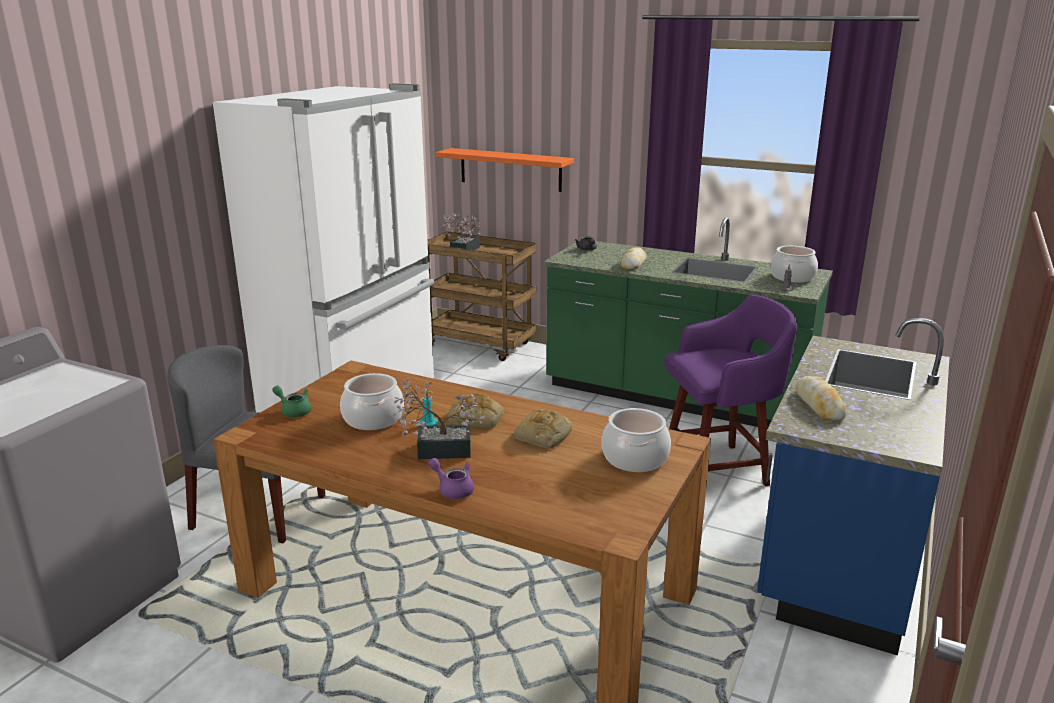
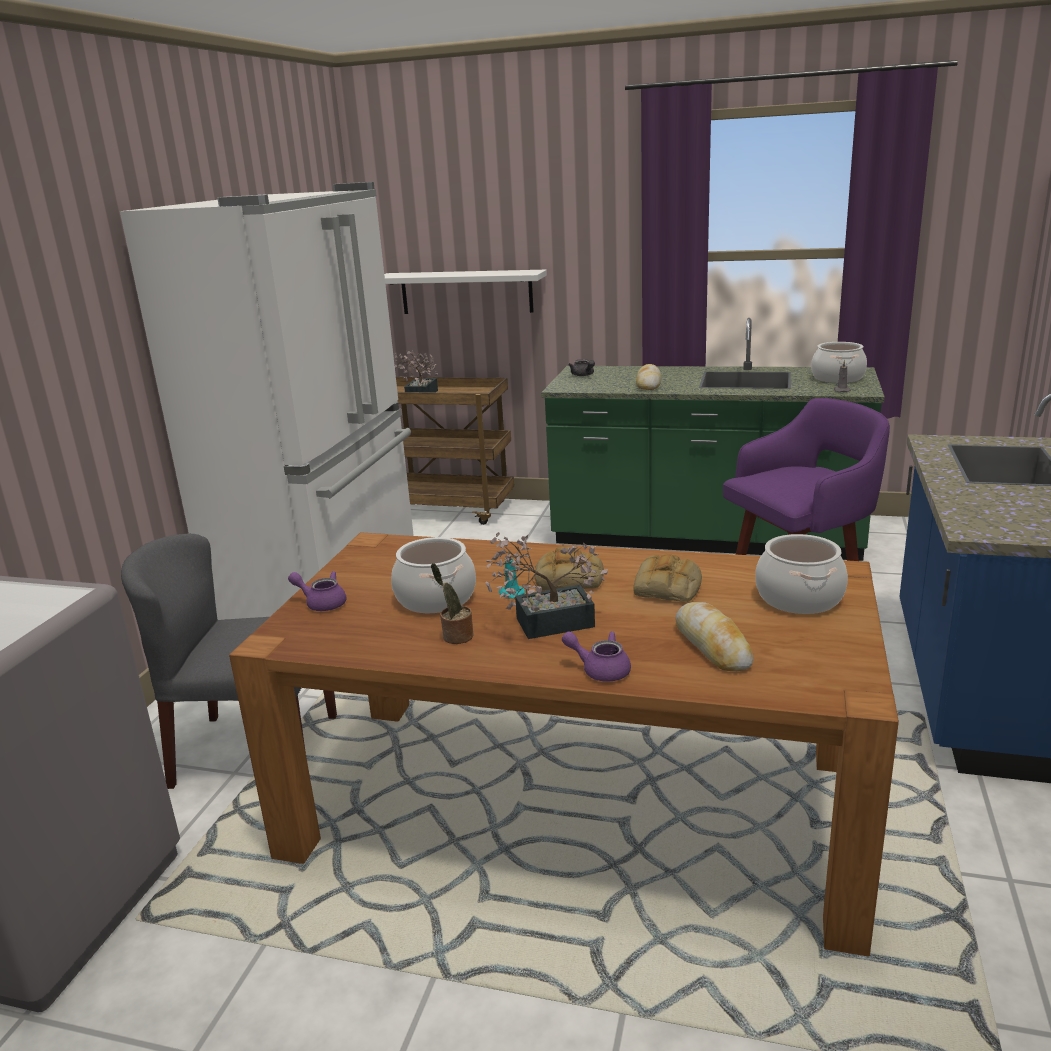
camera: 10 degrees left, 0 degrees up
green teapot [272,386,311,417] -> purple teapot [288,571,346,611]
orange shelf [435,148,574,192] -> white shelf [384,270,547,314]
bread [795,376,846,421] -> bread moved to [676,602,753,671]
none -> potted plant [431,563,474,644]

